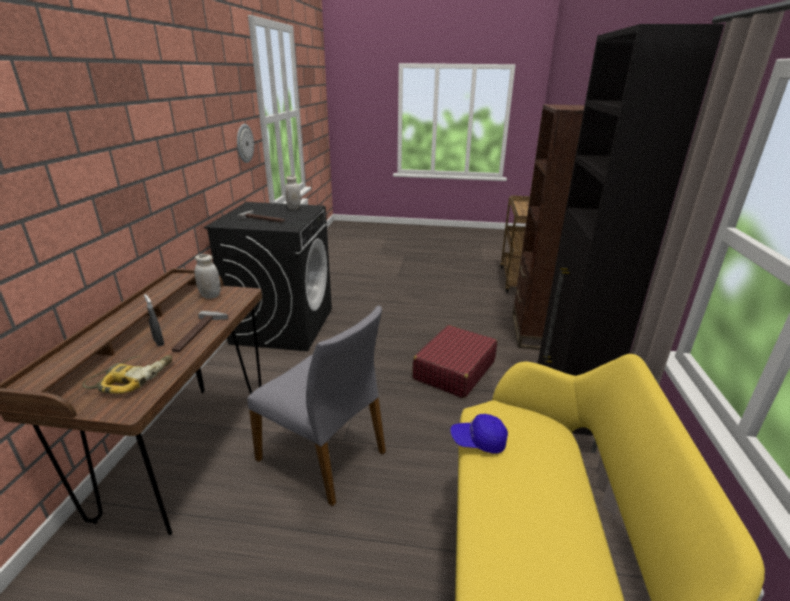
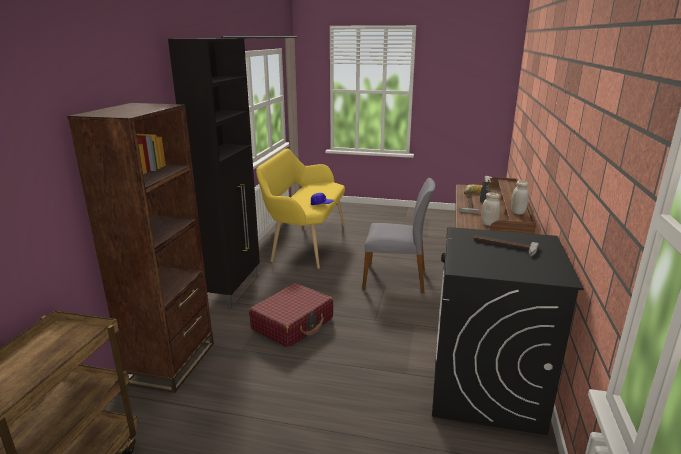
camera: 175 degrees left, 5 degrees down
wall clock [237,124,254,163] -> none
grey chair [247,305,386,507] -> grey chair turned 150 degrees clockwise [362,178,435,293]
white jar [285,175,301,210] -> white jar moved to [511,181,529,214]

